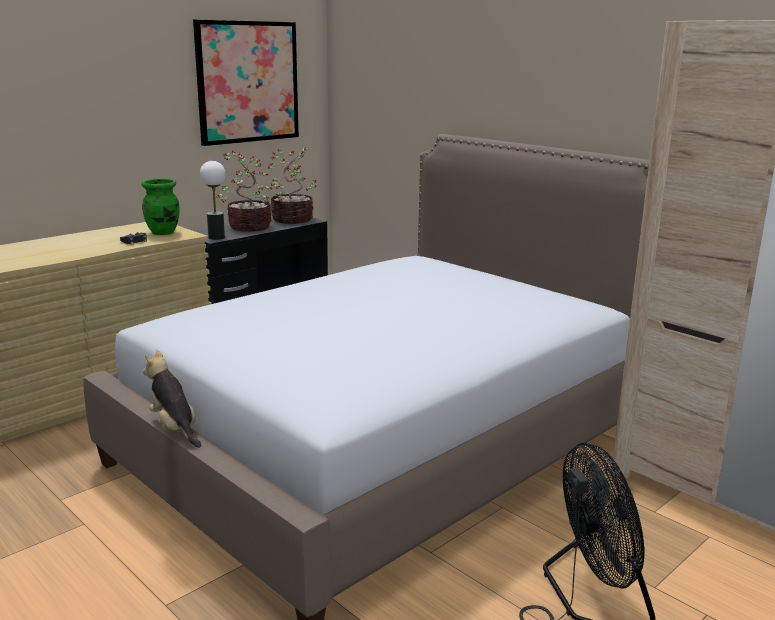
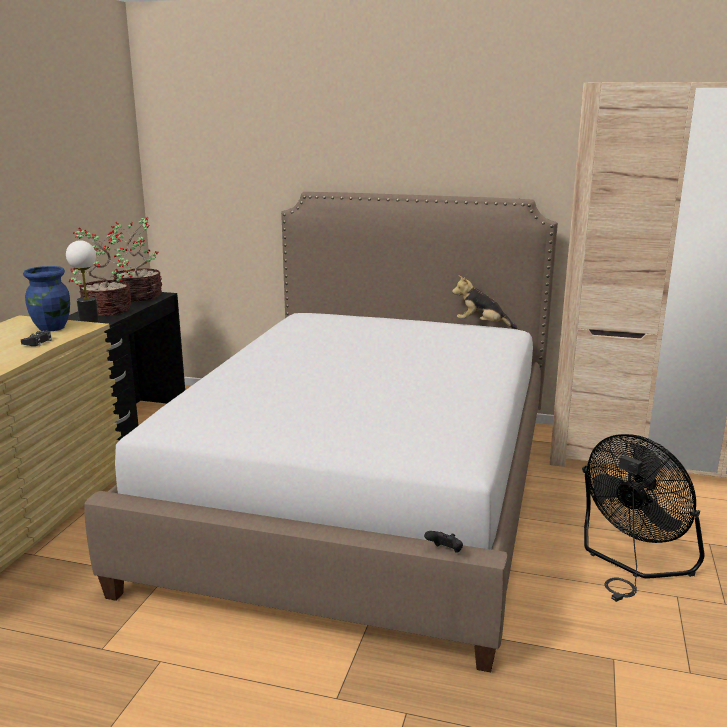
camera: 30 degrees left, 0 degrees up
green vase [142,179,180,235] -> blue vase [23,266,70,332]
plush toy [143,350,201,448] -> plush toy moved to [452,276,518,329]
picture [193,19,299,146] -> none
none -> black game controller [424,531,463,553]

